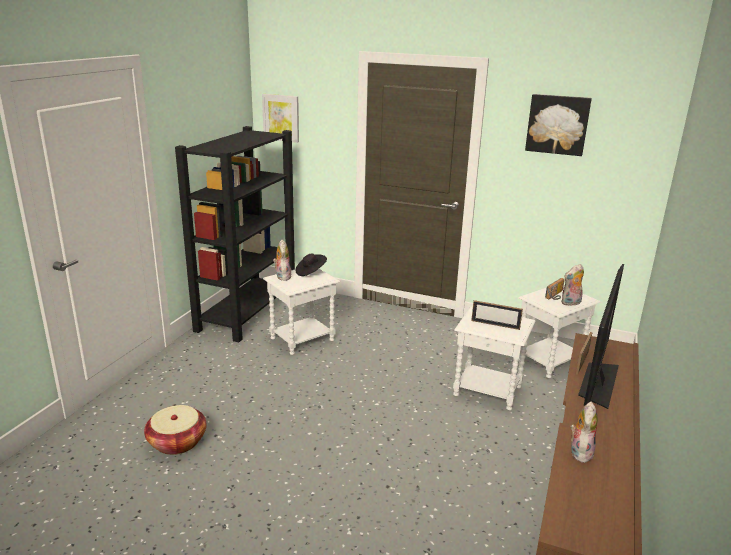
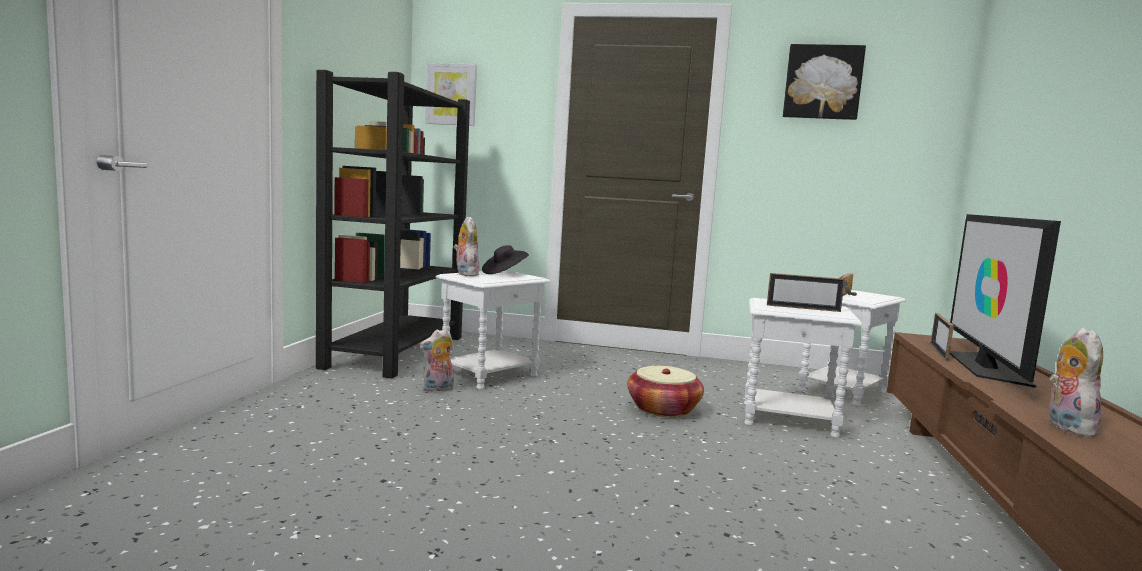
camera: 10 degrees left, 15 degrees down
basket [144,405,207,455] -> basket moved to [627,366,704,417]
plush toy [561,264,584,306] -> plush toy moved to [420,328,454,392]

